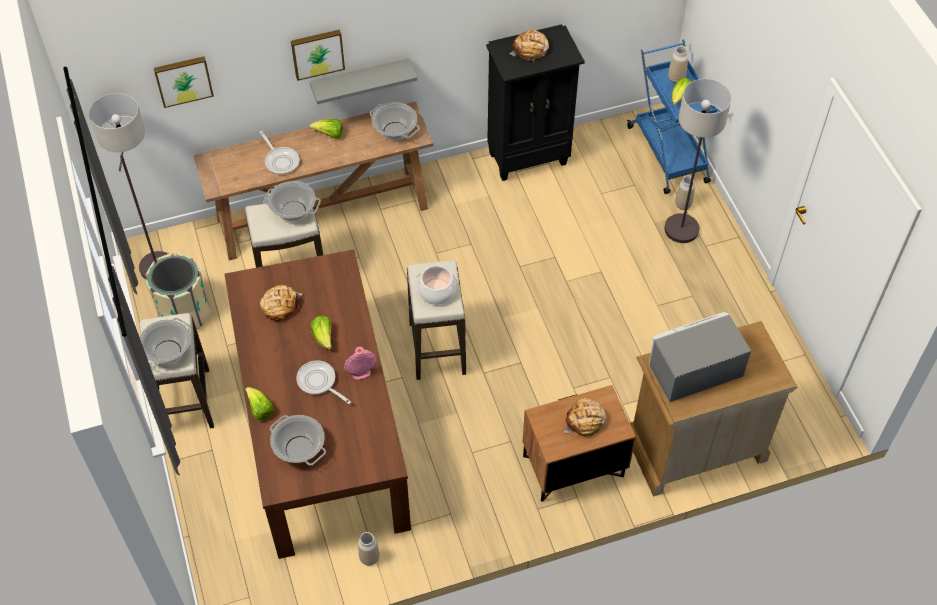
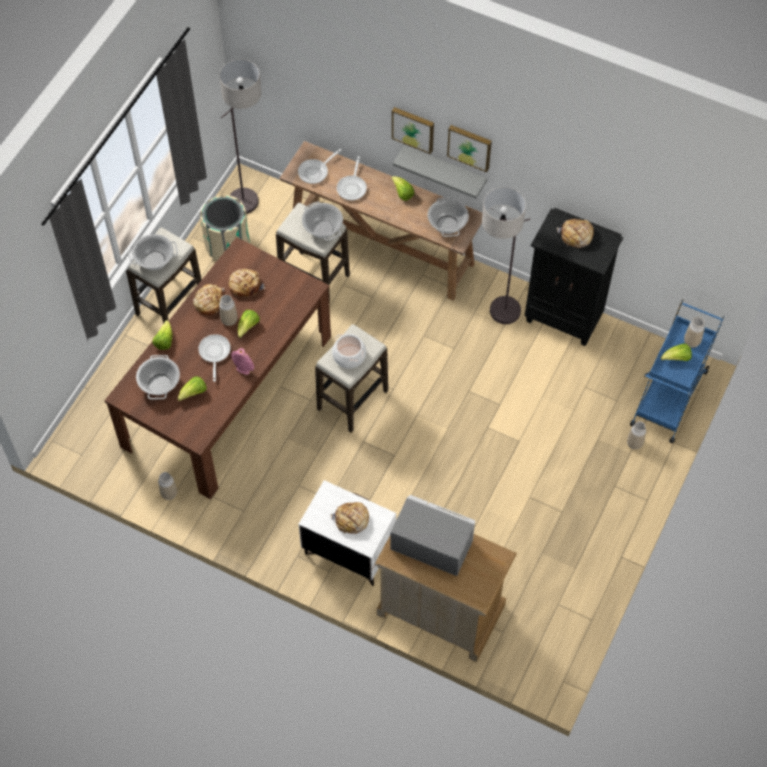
camera: 45 degrees right, 5 degrees up
picture [154,56,214,108] -> picture moved to [447,125,492,172]
brown nightstand [523,385,636,502] -> white nightstand [299,480,396,586]
grey floor lamp [664,79,731,243] -> grey floor lamp moved to [482,187,531,324]
none -> lettuce [178,376,207,401]
none -> bread [193,284,225,315]
none -> vase [219,295,238,326]
none -> frying pan [298,149,342,184]

